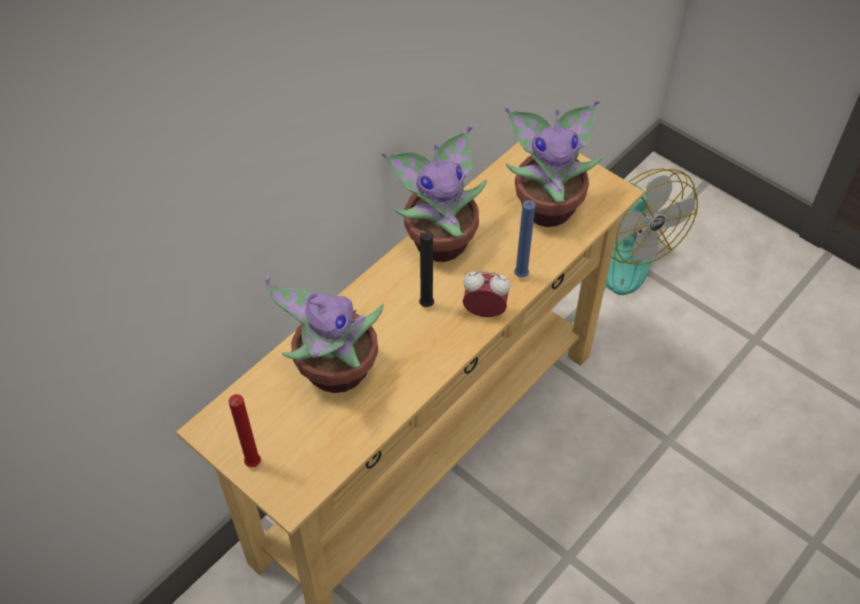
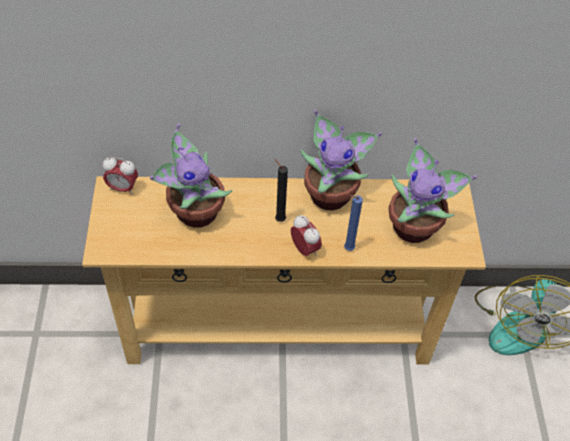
camera: 45 degrees right, 0 degrees up
red candle [229,394,261,467] -> none
none -> alarm clock [102,157,138,195]

